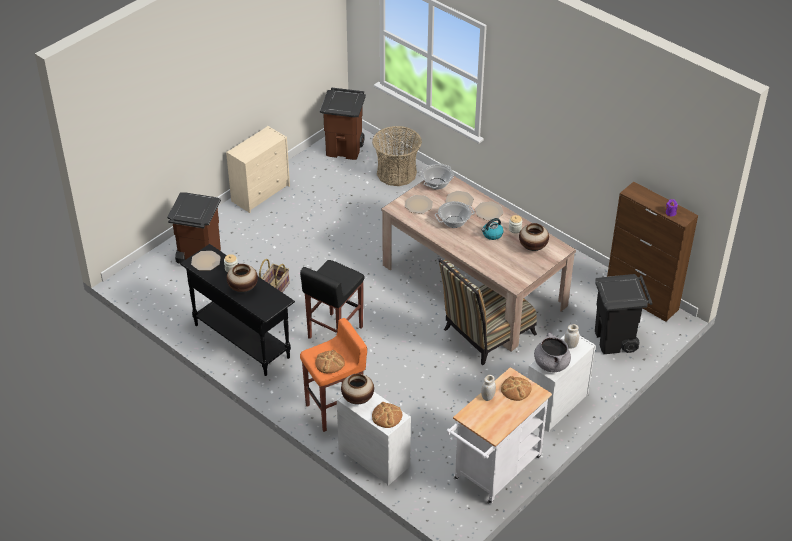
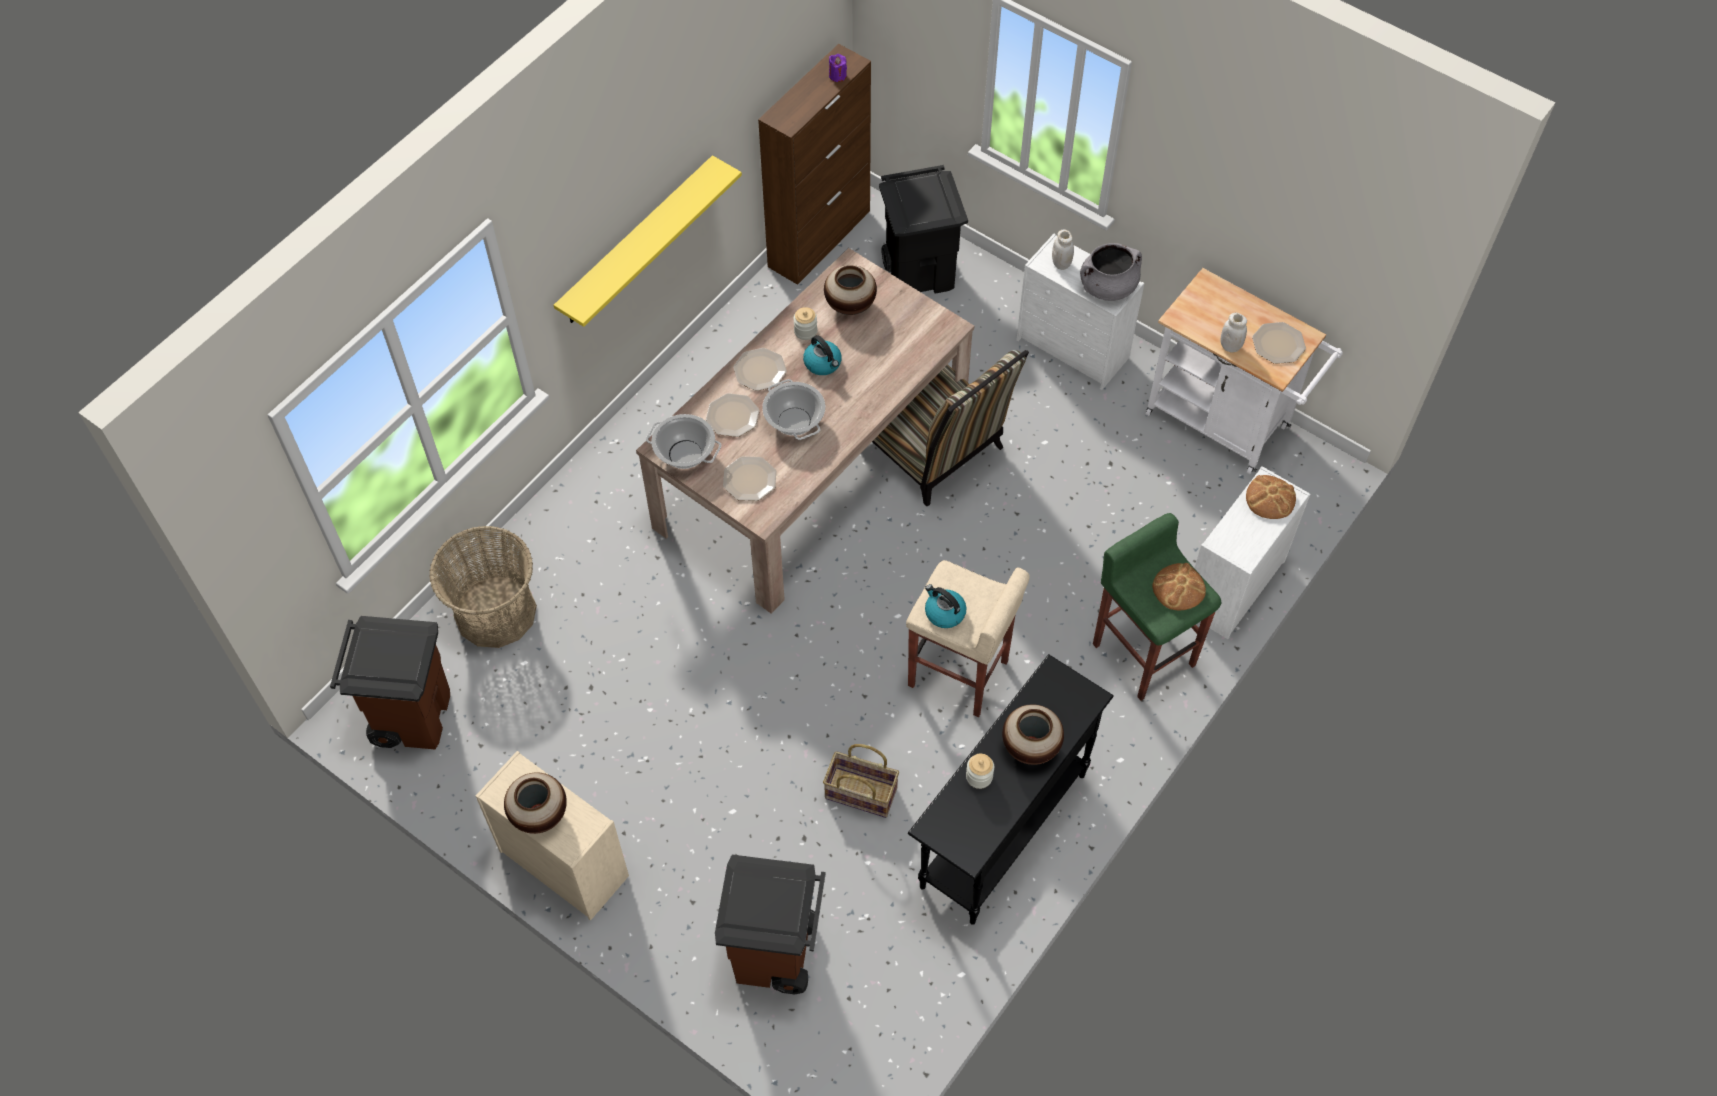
camera: 95 degrees left, 15 degrees up
plate [191,251,221,271] -> plate moved to [1252,322,1306,364]
black stool [300,260,365,339] -> beige stool [906,560,1030,717]
orange stool [300,318,367,432] -> green stool [1093,513,1221,701]
vase [341,374,374,405] -> vase moved to [504,772,567,834]
bread [501,376,531,401] -> none
none -> yellow shelf [554,155,742,327]
none -> kettle [925,584,967,628]

